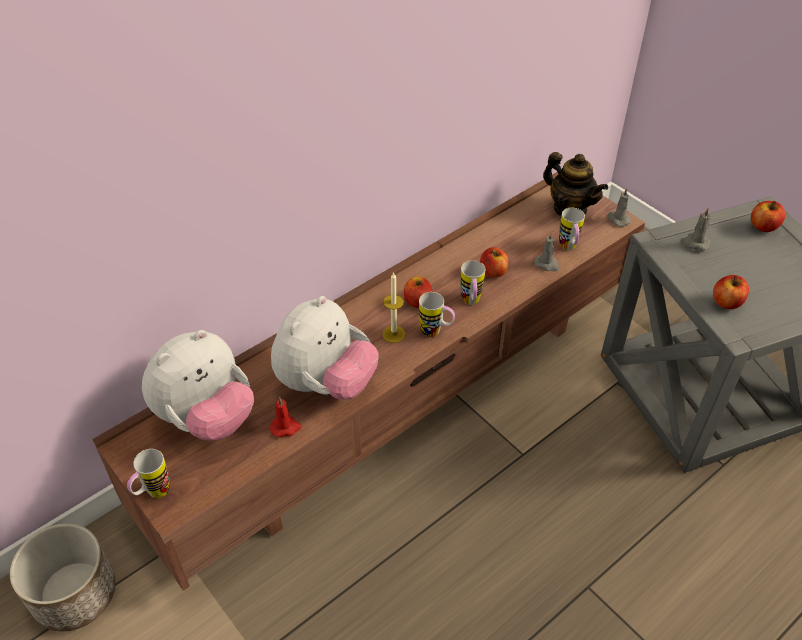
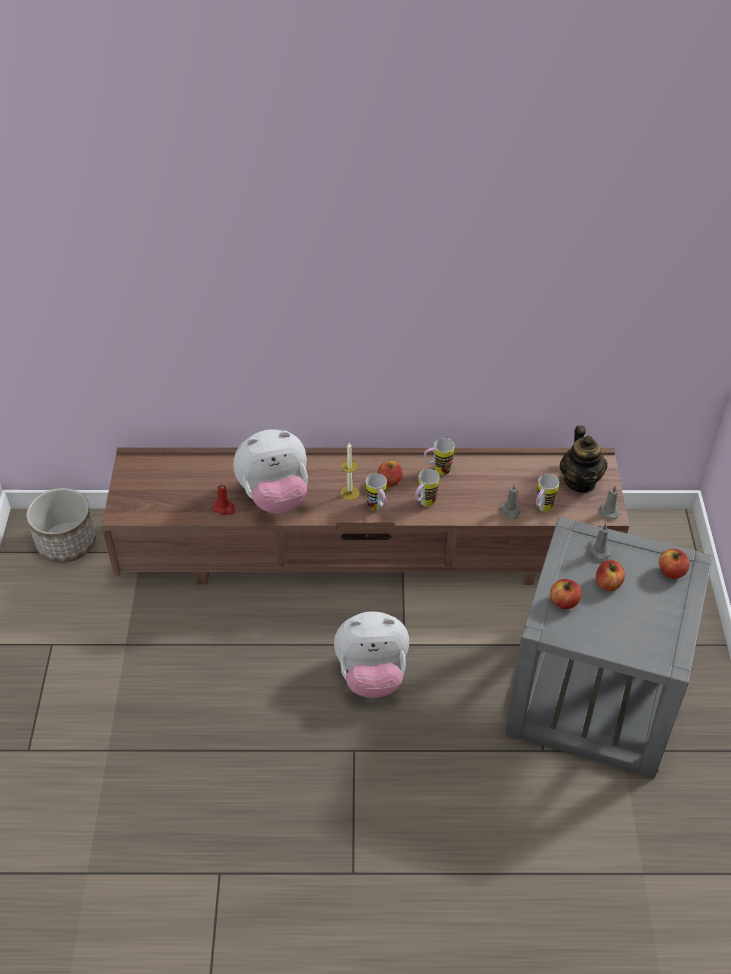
camera: 40 degrees right, 0 degrees up
mug [127,449,170,498] -> mug moved to [424,438,455,475]
plush toy [142,330,254,441] -> plush toy moved to [334,611,409,698]
apple [480,247,508,278] -> apple moved to [596,560,625,591]

